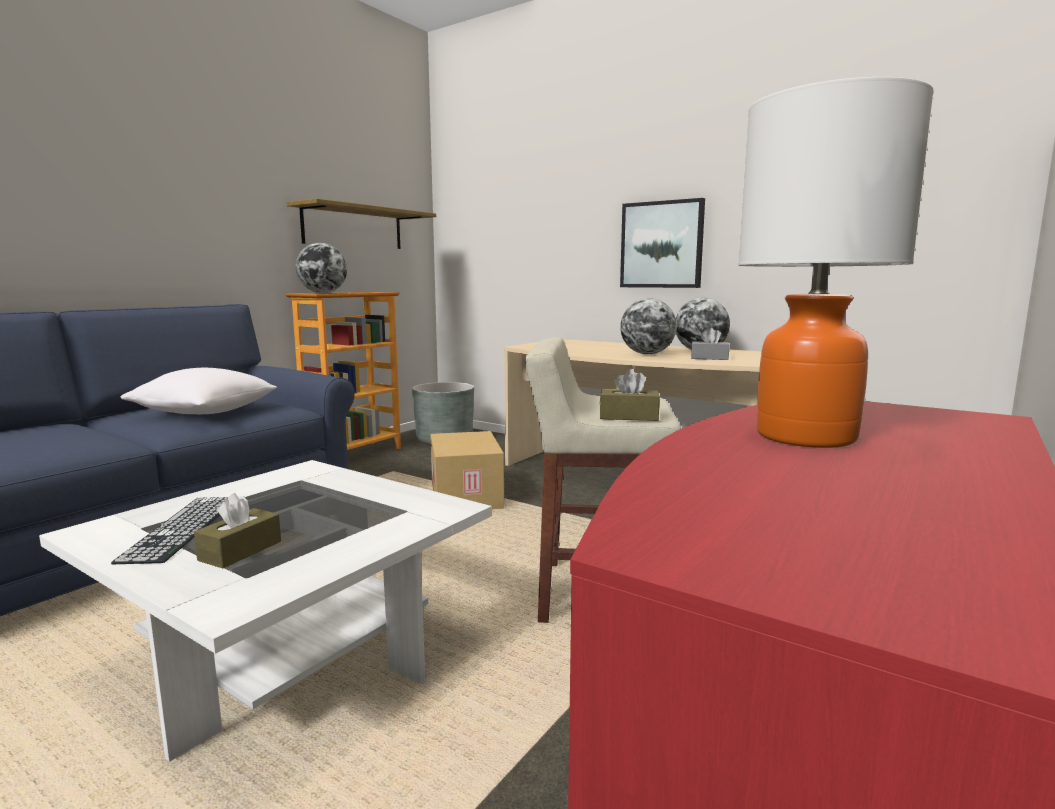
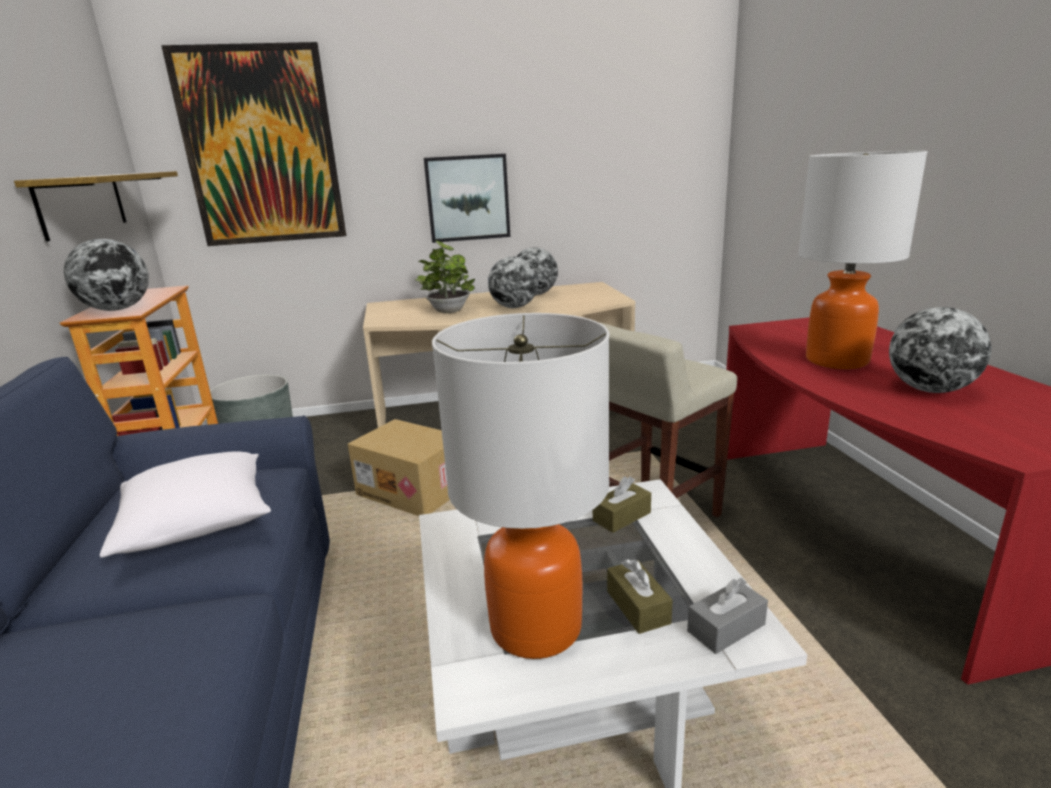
camera: 45 degrees left, 10 degrees up
keyboard [111,497,228,564] -> table lamp [432,313,609,659]
brown tissue box [599,369,660,421] -> brown tissue box moved to [593,476,651,533]
grey tissue box [691,328,730,360] -> grey tissue box moved to [687,578,768,654]
none -> picture [161,42,346,246]
none -> potted plant [415,241,475,313]
none -> globe [889,307,991,393]

